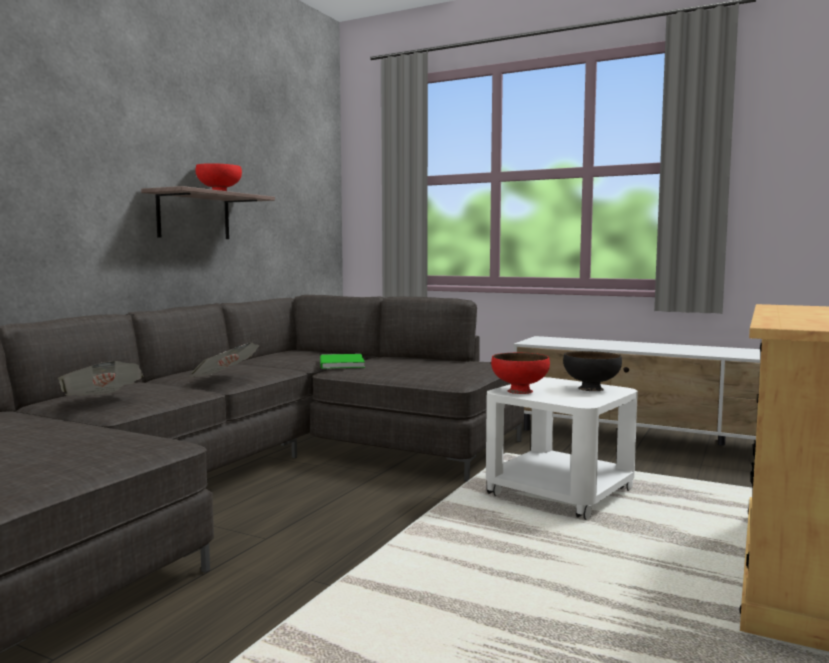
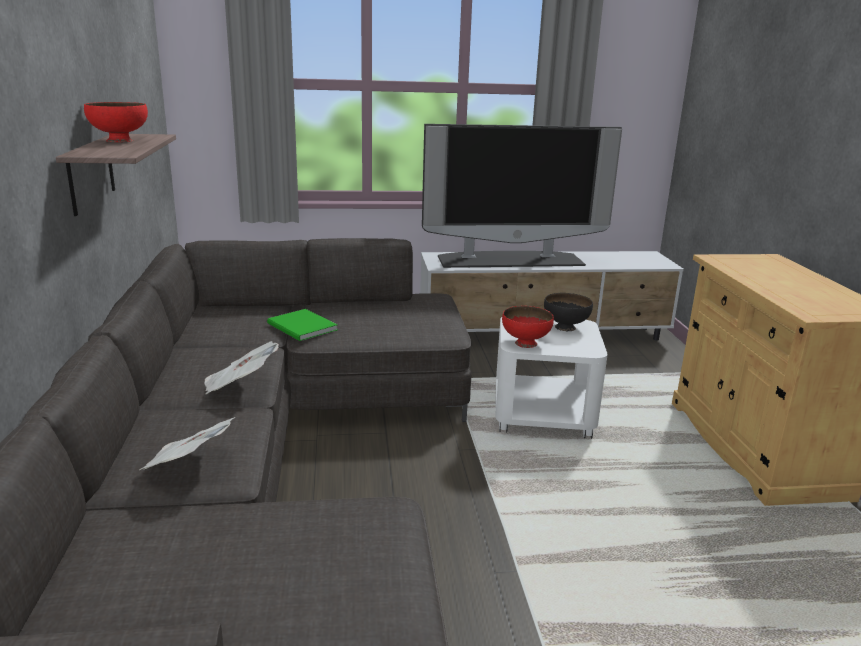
camera: 35 degrees left, 15 degrees up
none -> television [422,124,622,268]

